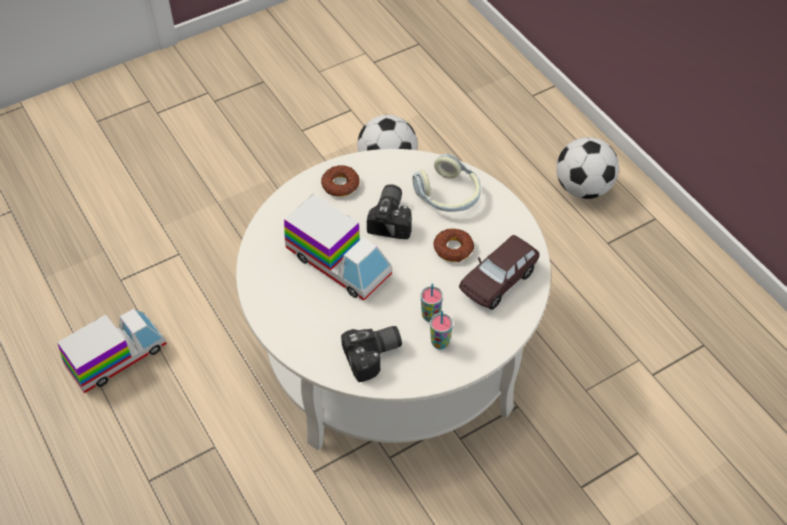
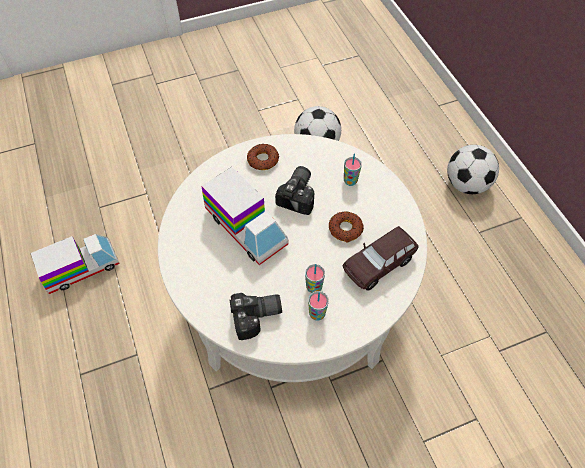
camera: 10 degrees right, 5 degrees up
headphones [412,154,481,212] -> cup [344,154,362,186]

